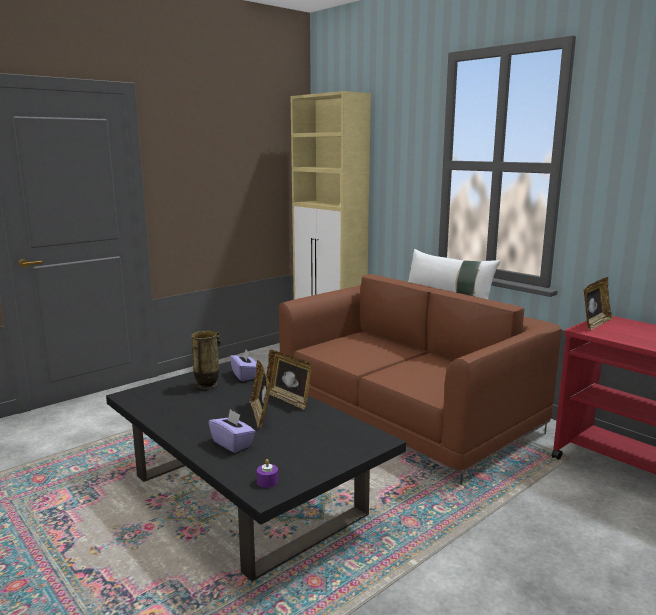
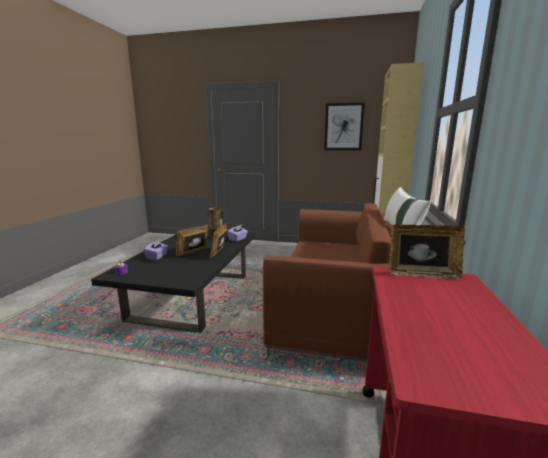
camera: 55 degrees right, 0 degrees up
none -> picture [324,102,365,150]

